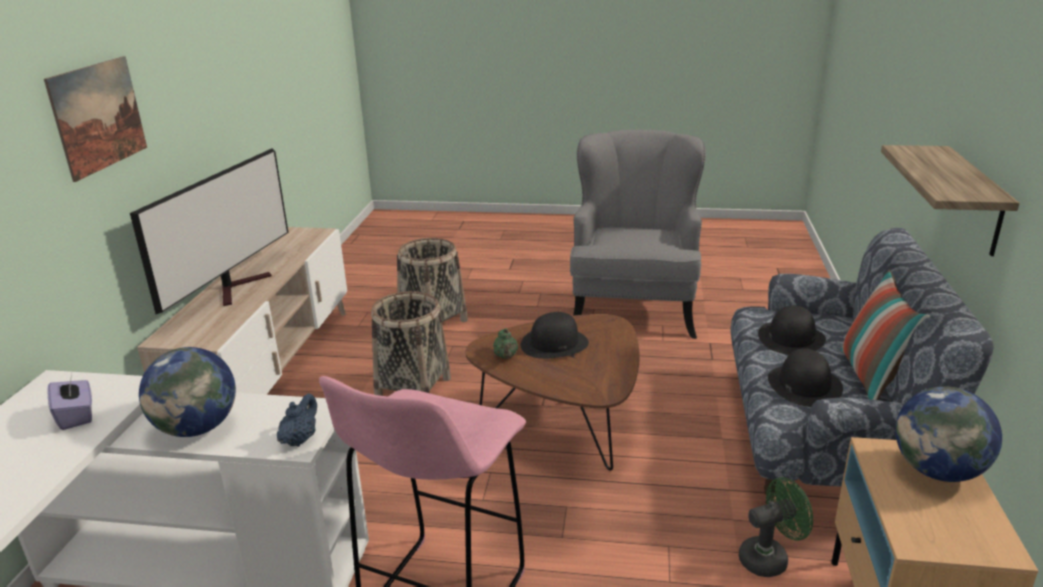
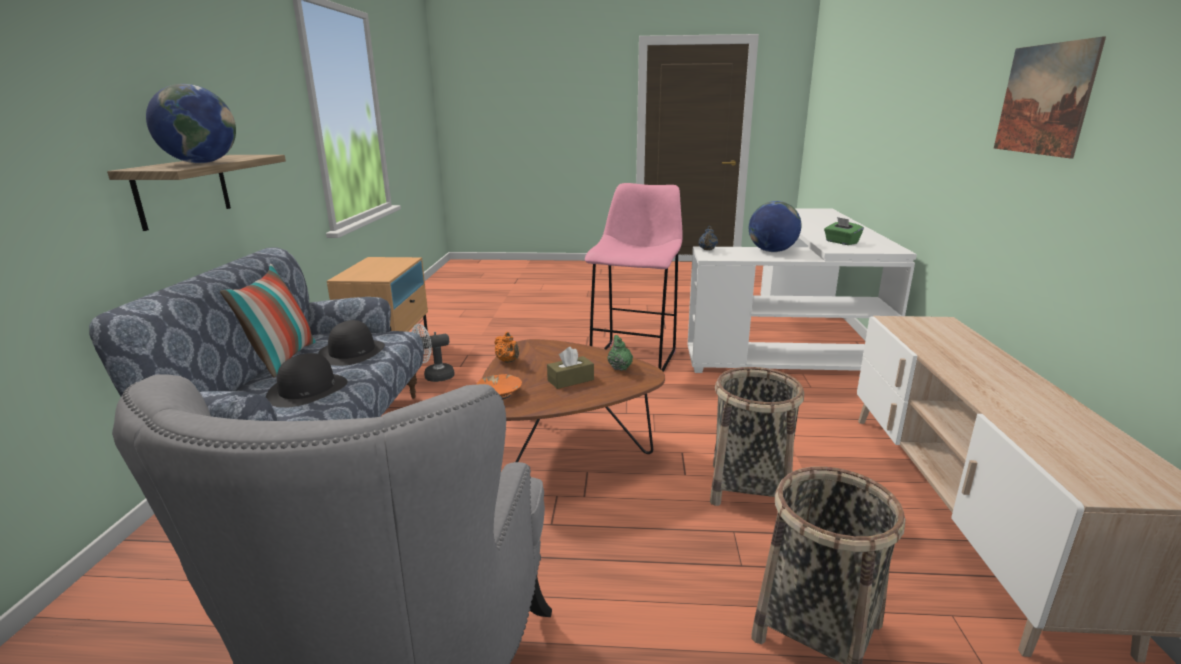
camera: 175 degrees right, 5 degrees down
purple tissue box [48,374,92,430] -> green tissue box [824,217,864,245]
television [130,148,288,314] -> none
black hat [520,312,589,359] -> brown tissue box [547,347,594,389]
green fan [739,477,813,577] -> white fan [412,324,455,382]
globe [895,386,1002,482] -> globe moved to [146,84,236,163]
none -> orange bowl [476,374,522,399]
none -> orange teapot [495,332,519,363]

